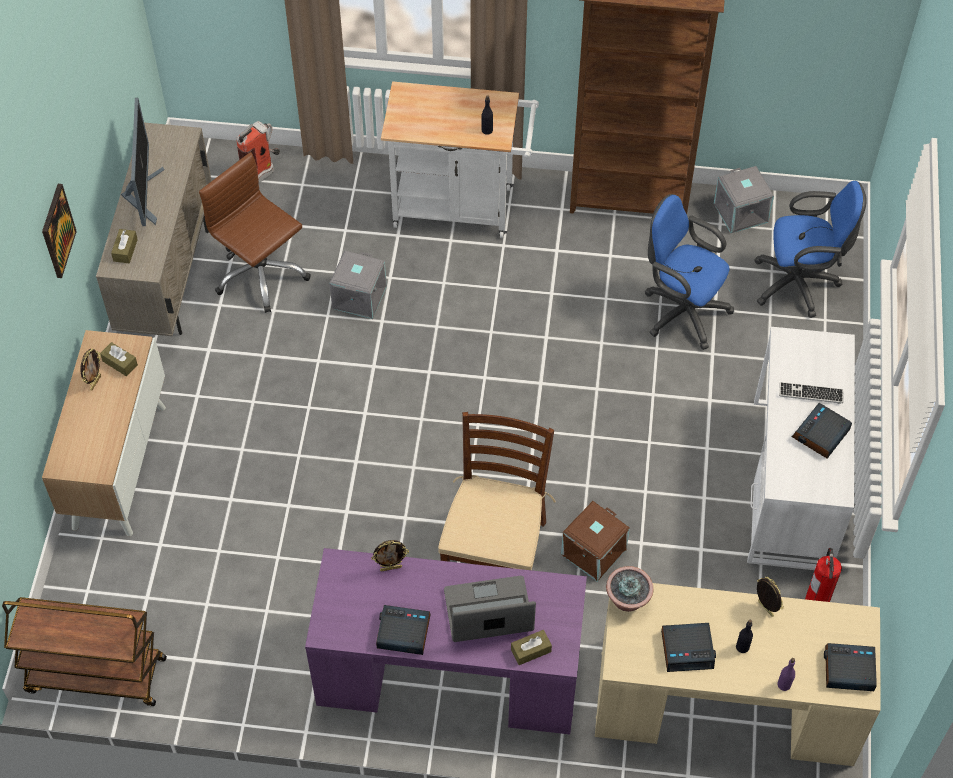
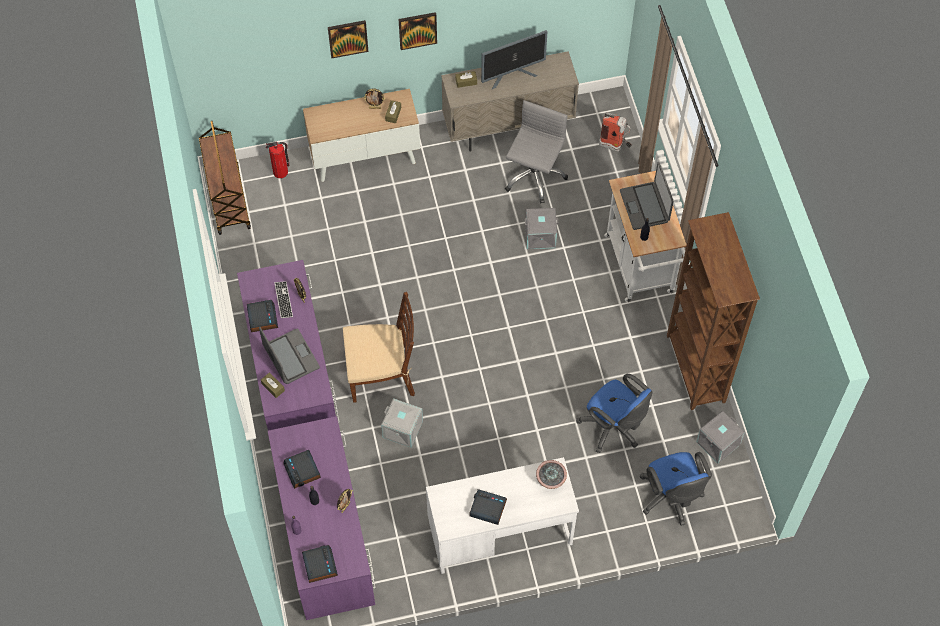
camera: 70 degrees right, 5 degrees up
brown office chair [199,152,311,313] -> grey office chair [505,100,568,203]
brown storage box [561,501,630,582] -> grey storage box [381,398,423,448]
beige desk [595,583,881,766] -> purple desk [268,416,376,620]
potted plant [606,566,654,612] -> potted plant moved to [536,460,567,489]
blue office chair [644,194,734,350] -> blue office chair turned 120 degrees clockwise [576,374,653,453]
keyboard [779,382,843,404] -> keyboard moved to [274,281,293,318]
fire extinguisher [805,548,842,602] -> fire extinguisher moved to [266,142,289,178]
none -> picture [328,20,368,58]
none -> laptop [620,162,674,230]

